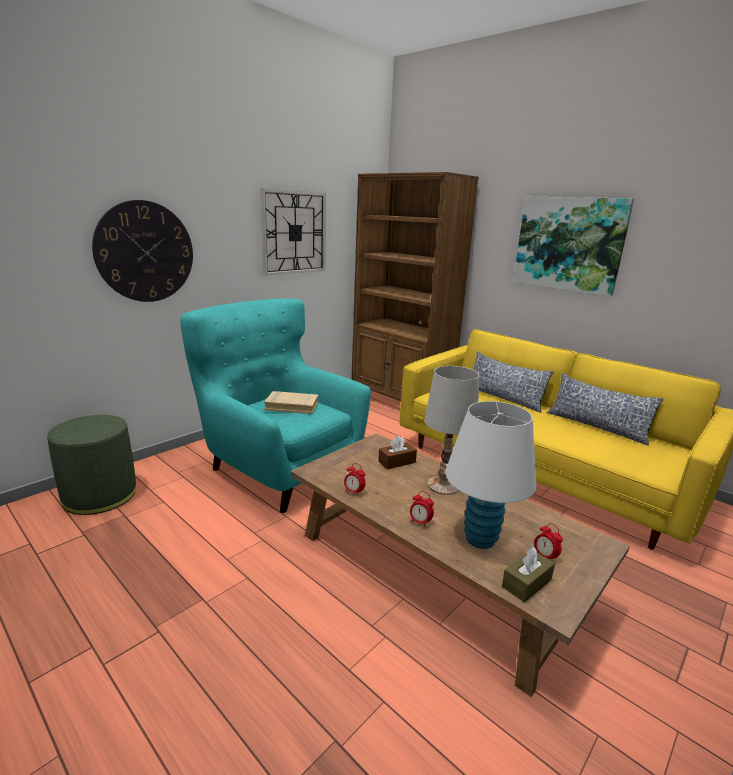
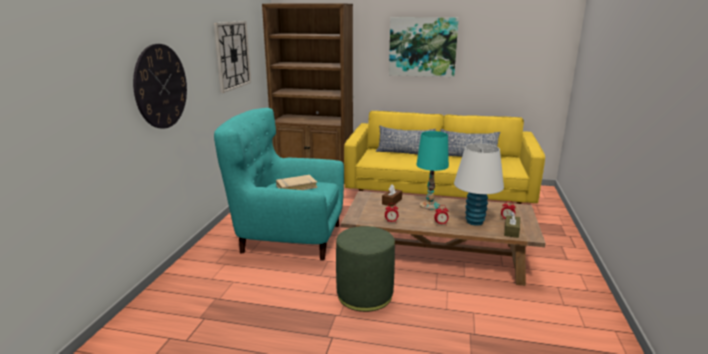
camera: 30 degrees left, 0 degrees up
green ottoman [47,415,136,515] -> green ottoman moved to [336,226,395,312]
white table lamp [424,366,479,495] -> turquoise table lamp [416,131,449,210]

